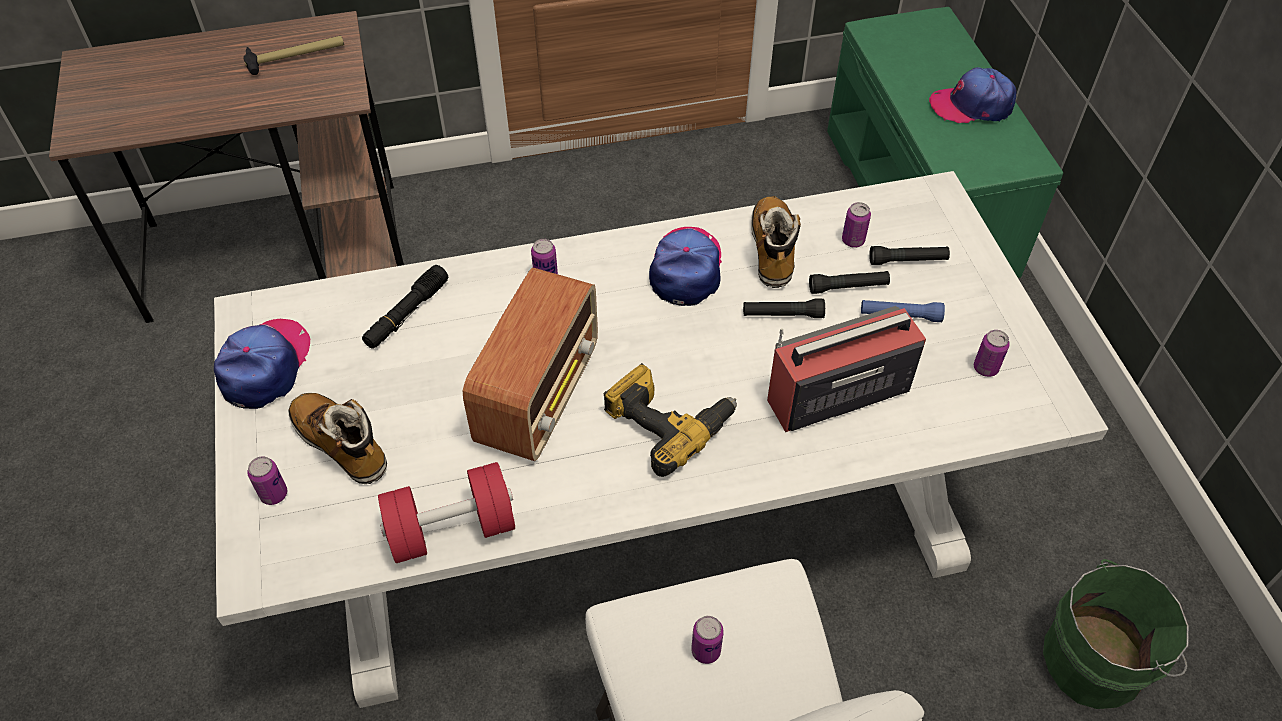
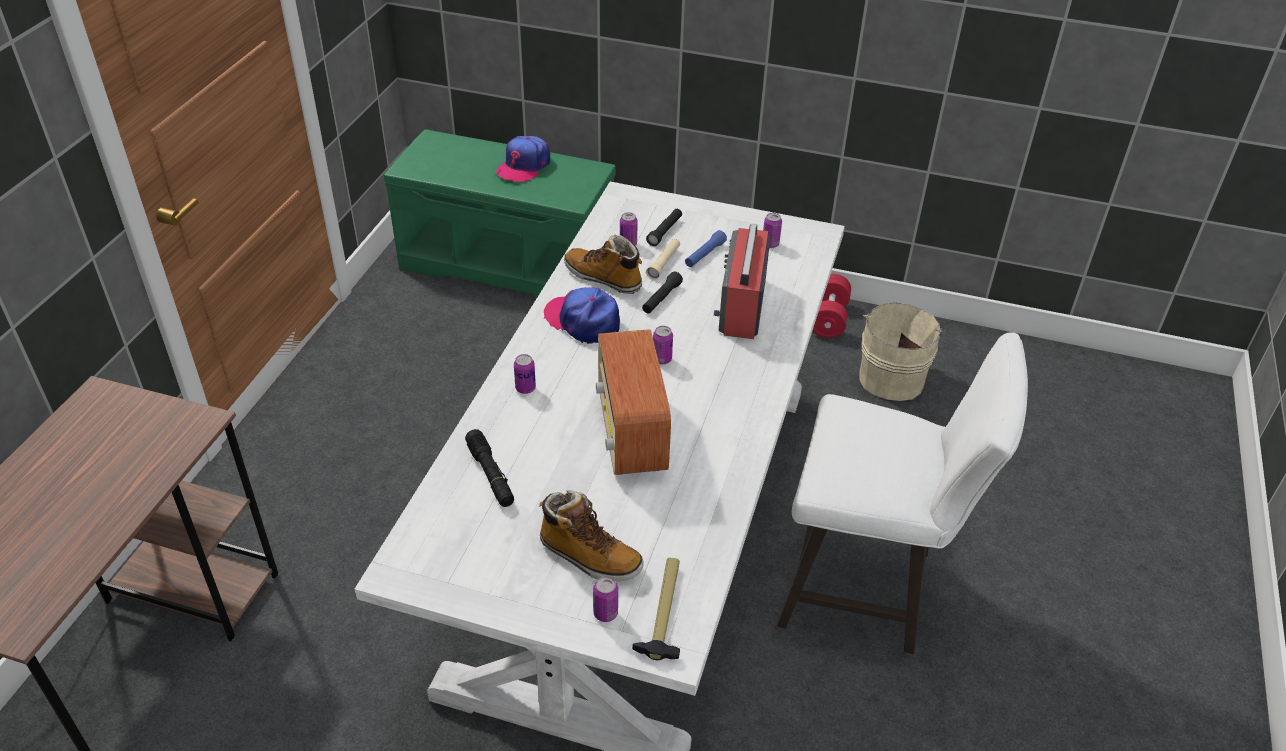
camera: 60 degrees left, 10 degrees down
cap [214,319,310,409] -> none
hammer [243,36,344,75] -> hammer moved to [632,558,680,660]
boot [288,393,387,484] -> boot turned 135 degrees counterclockwise [539,490,644,582]
red dumbbell [378,462,515,563] -> red dumbbell moved to [813,274,851,338]
radio [463,268,598,461] -> radio turned 150 degrees counterclockwise [596,329,671,475]
power drill [604,363,737,477] -> none
can [691,616,724,664] -> can moved to [653,326,673,364]
black flashlight [809,271,890,294] -> beige flashlight [646,239,680,280]
green bucket [1043,559,1189,709] -> beige bucket [859,302,946,401]

